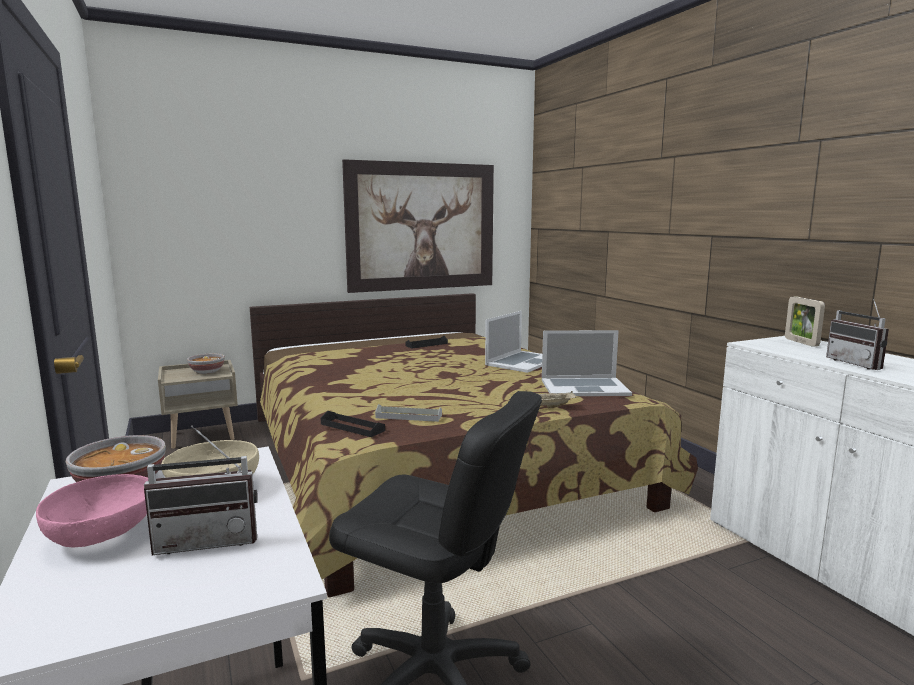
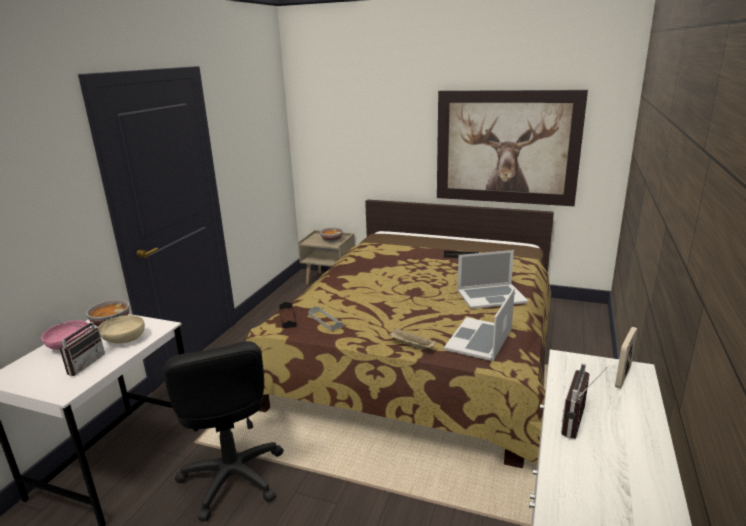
camera: 45 degrees right, 10 degrees up
radio [144,425,258,555] -> radio turned 105 degrees counterclockwise [58,322,105,376]
laptop [542,330,632,396] -> laptop turned 75 degrees clockwise [444,288,515,361]

